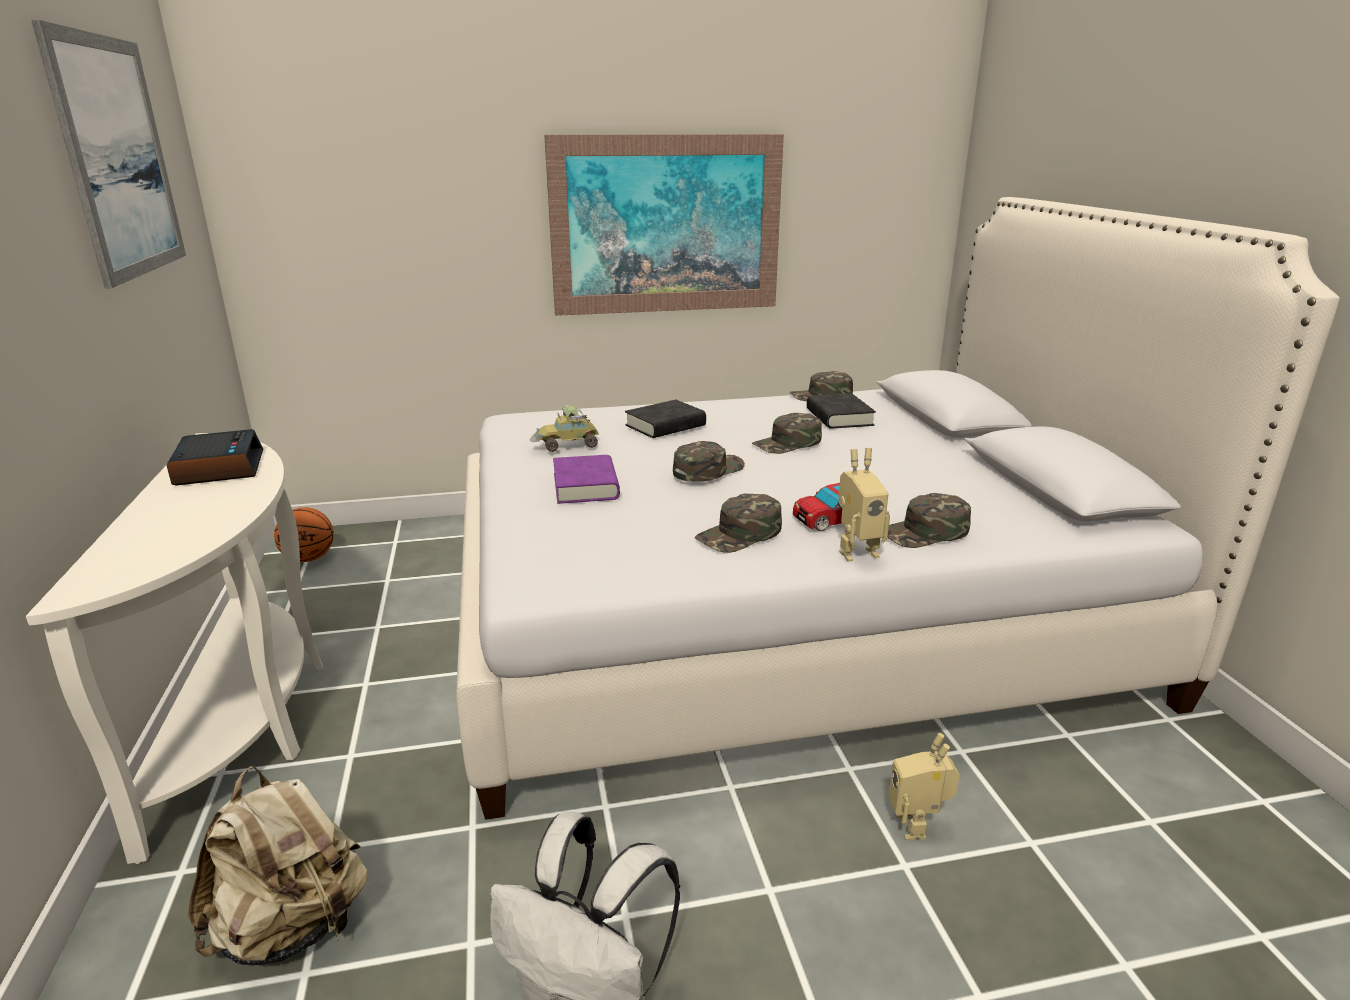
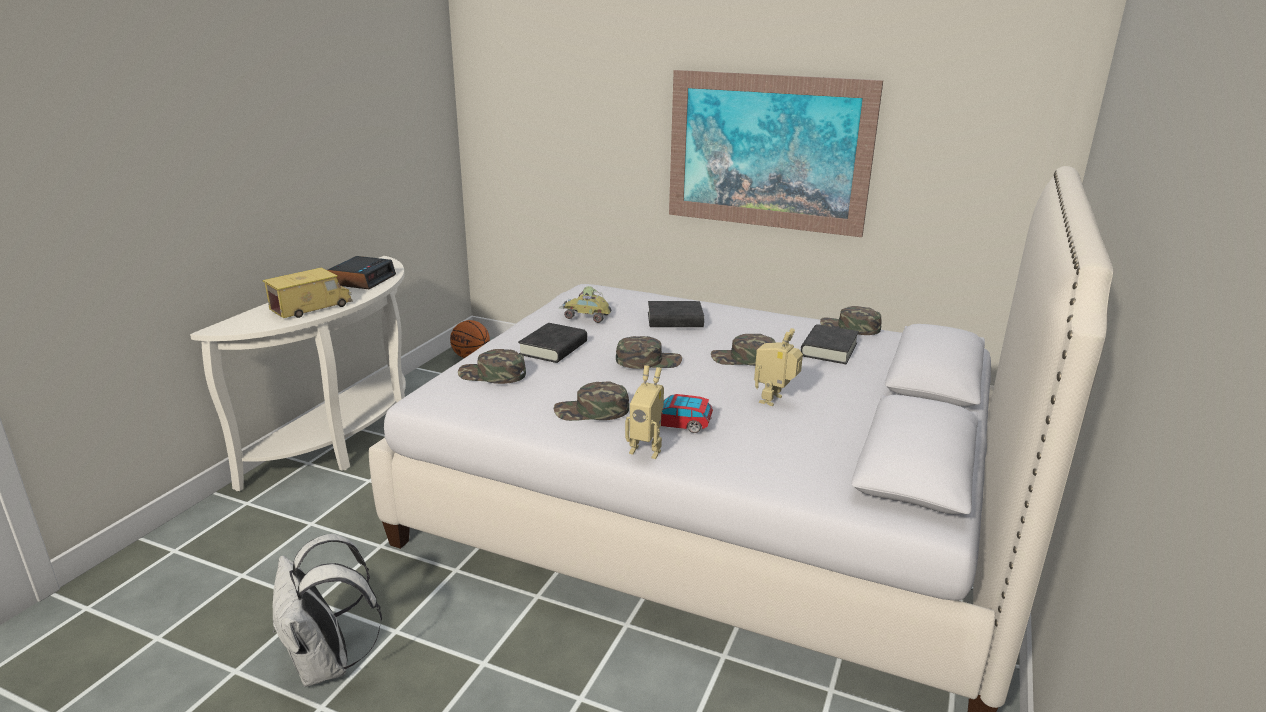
camera: 35 degrees right, 0 degrees up
picture [31,20,186,288] -> none
beige backpack [188,766,368,965] -> none
purple book [553,455,620,504] -> black book [518,323,587,363]
green cap [887,493,971,548] -> green cap moved to [458,349,526,384]
toy robot [888,733,960,841] -> toy robot moved to [754,328,803,406]
none -> toy truck [262,267,353,318]

